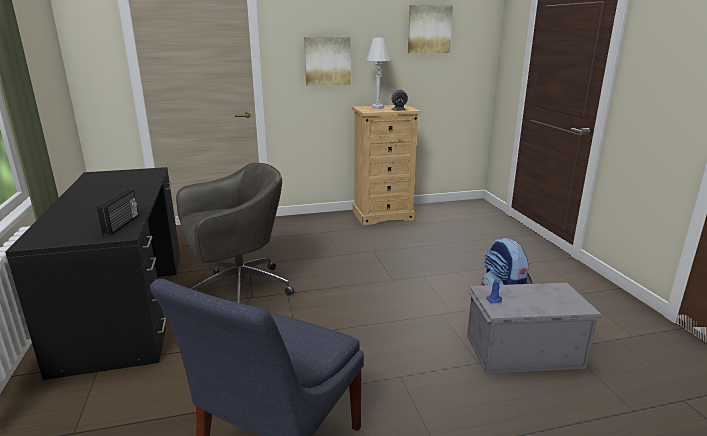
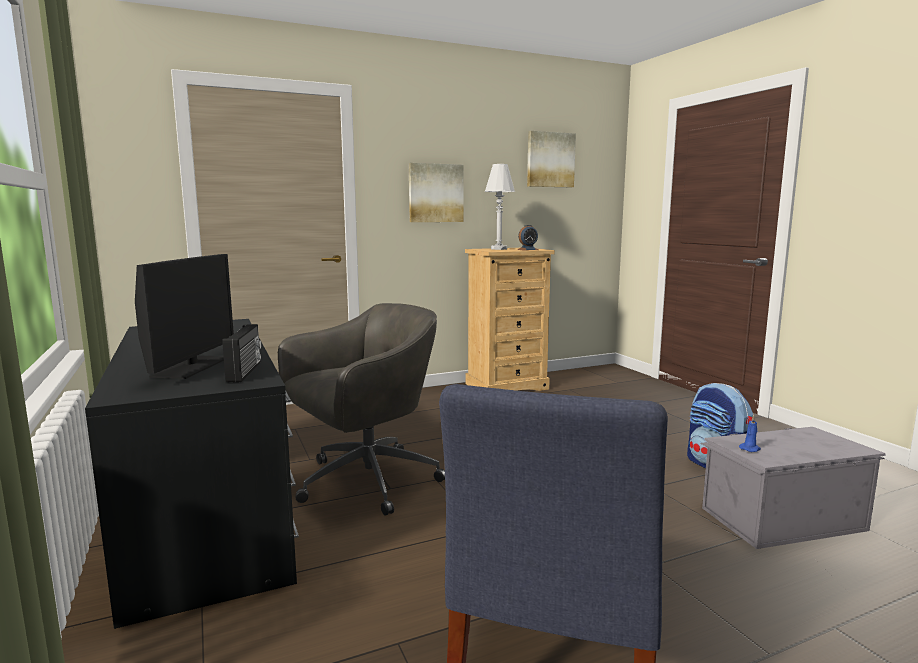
camera: 10 degrees left, 10 degrees down
none -> monitor [135,254,234,379]

